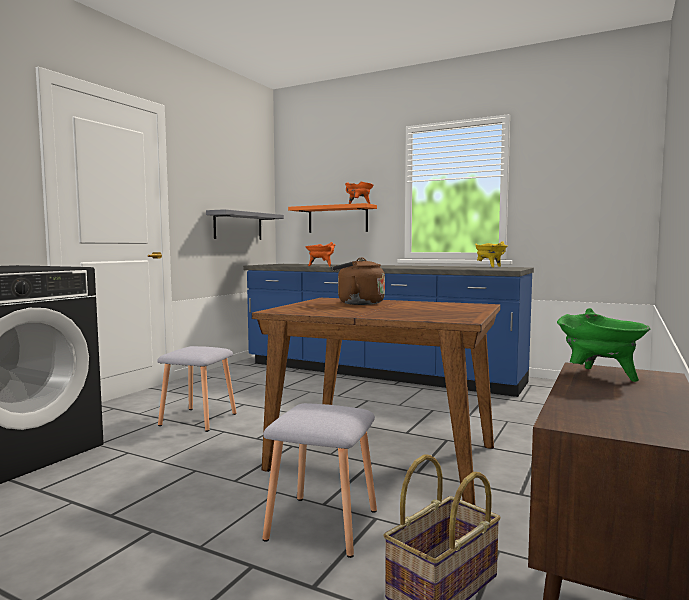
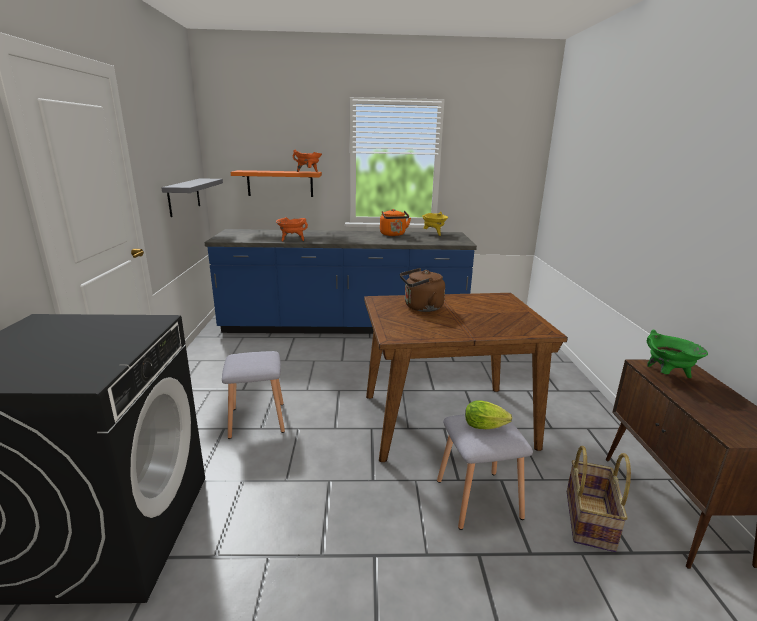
camera: 30 degrees left, 15 degrees up
none -> orange kettle [380,209,411,236]
none -> lettuce [465,400,512,429]

